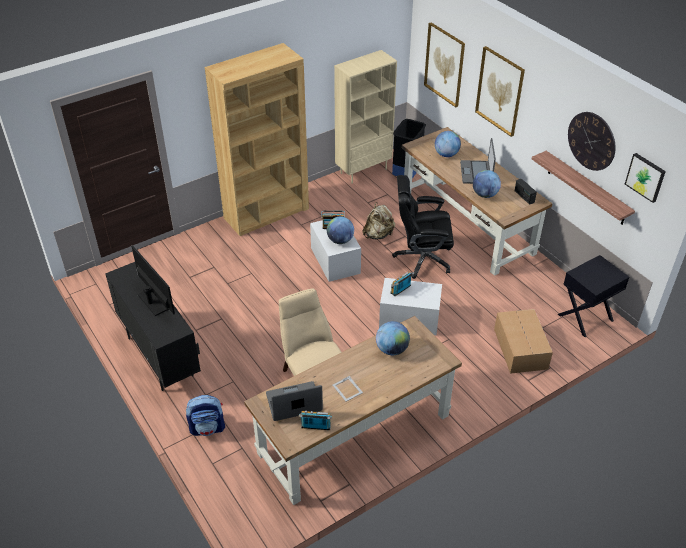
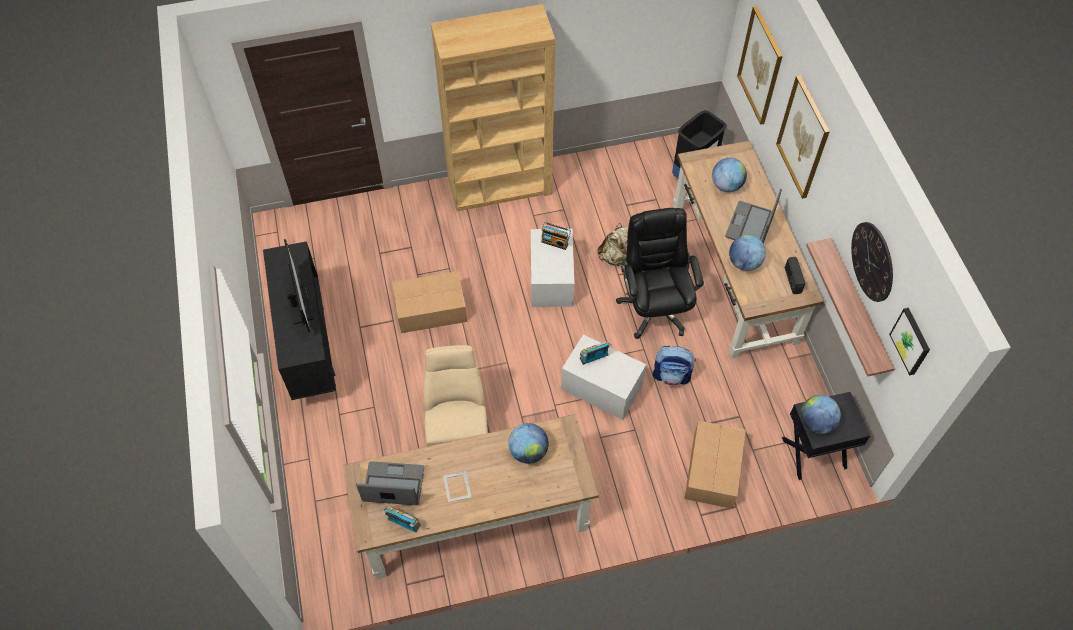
camera: 20 degrees right, 15 degrees up
backpack [186,395,225,436] -> backpack moved to [653,346,696,386]
globe [327,217,354,244] -> globe moved to [801,395,841,434]
beige bookcase [334,50,397,184] -> none
black office chair [392,175,454,279] -> black office chair turned 60 degrees clockwise [616,208,704,339]
none -> cardboard box [392,271,467,333]

